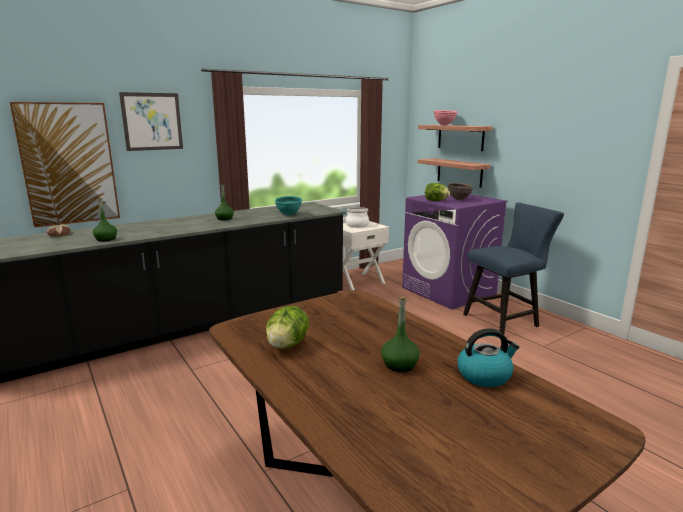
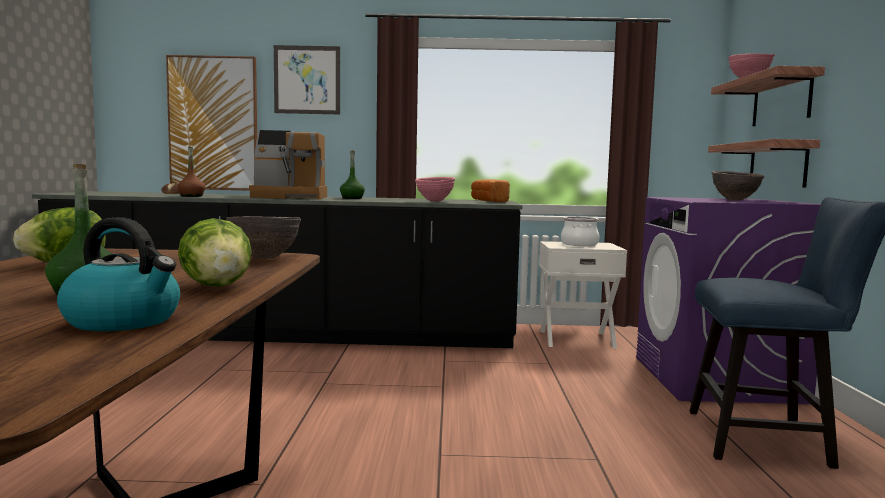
camera: 35 degrees right, 10 degrees down
green bottle [93,198,117,242] -> brown bottle [177,146,205,197]
turquoise bowl [275,196,302,215] -> pink bowl [415,177,455,202]
lettuce [425,183,450,201] -> lettuce moved to [178,218,252,287]
none -> brown bowl [226,216,301,259]
none -> coffee machine [249,130,327,200]
none -> bread [471,179,510,202]

